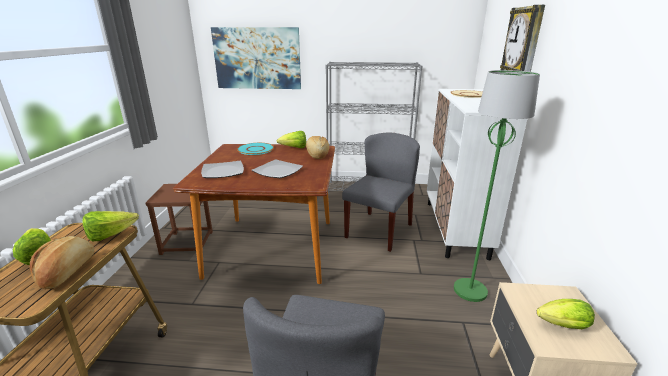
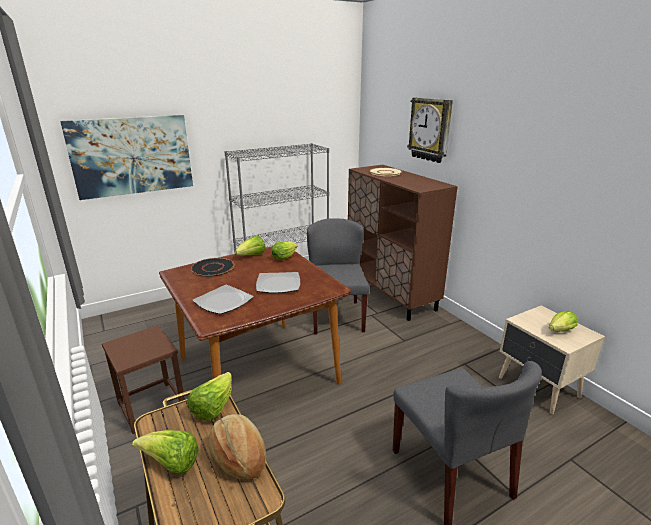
camera: 35 degrees left, 0 degrees up
turquoise plate [237,143,274,155] -> black plate [191,258,235,277]
bread [306,136,330,159] -> lettuce [271,241,297,260]
white cabinet [427,89,527,260] -> brown cabinet [348,165,458,321]
green floor lamp [454,70,540,302] -> none

